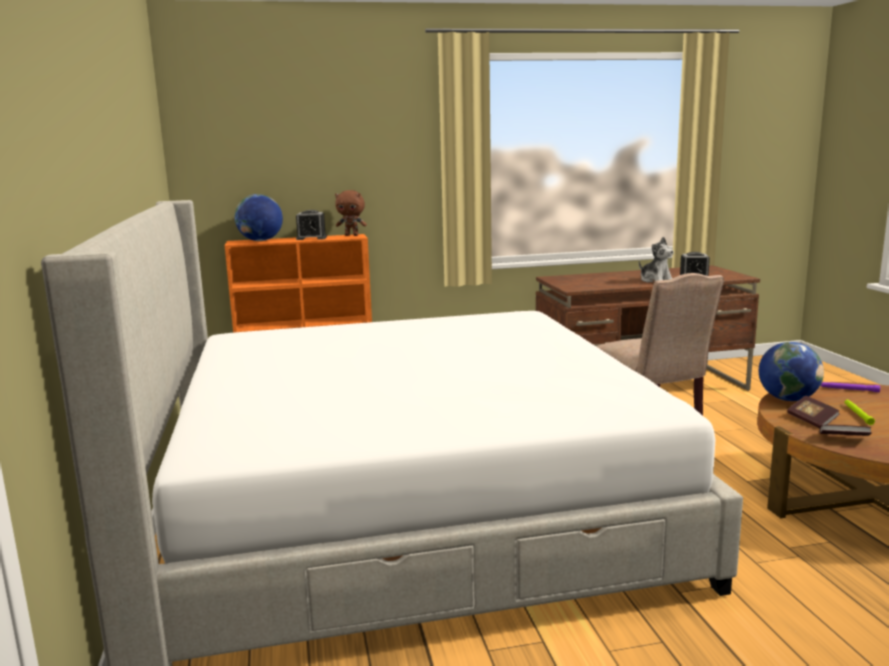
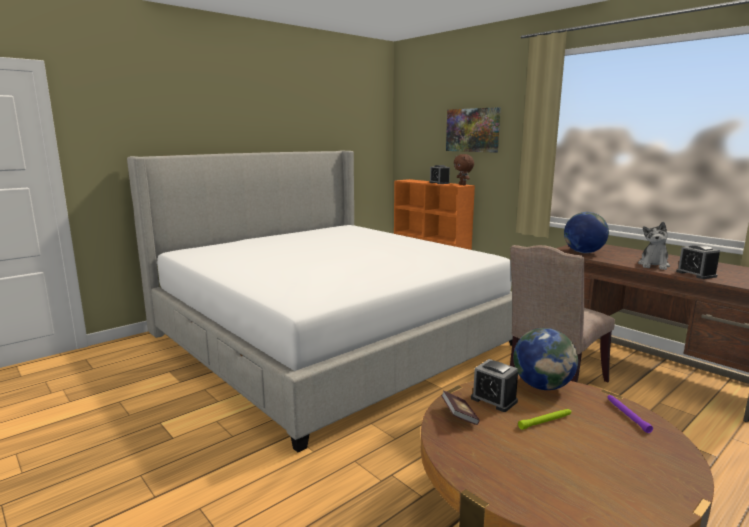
camera: 60 degrees right, 0 degrees up
globe [235,194,283,241] -> globe moved to [564,212,609,253]
book [787,396,840,428] -> alarm clock [471,359,518,412]
none -> picture [446,107,501,153]

